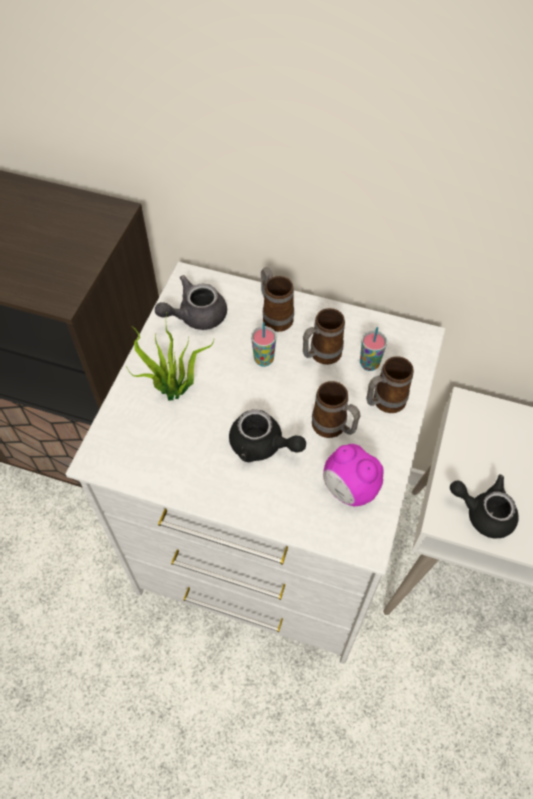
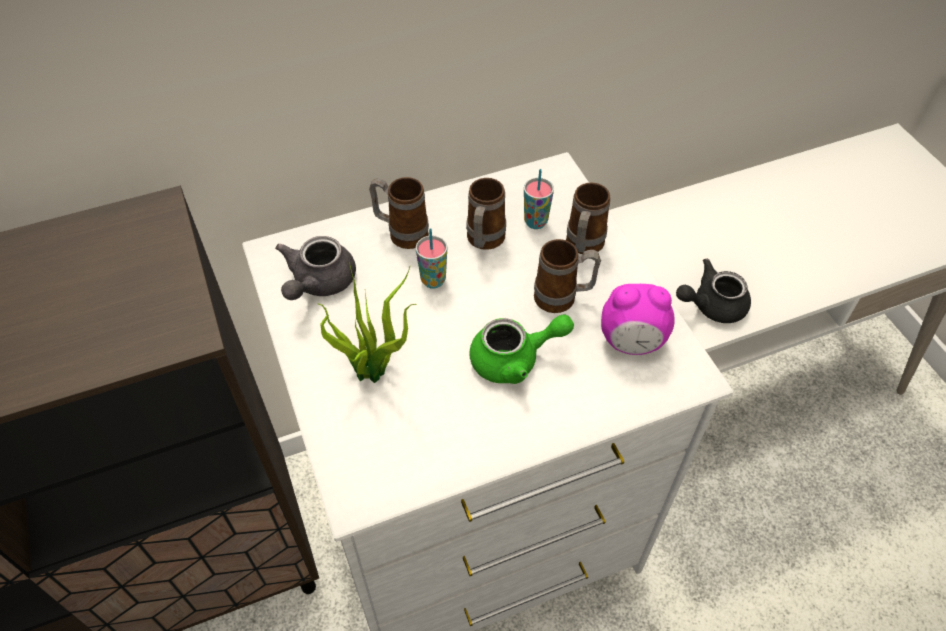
camera: 40 degrees left, 5 degrees down
black teapot [229,410,306,462] -> green teapot [470,314,574,384]

